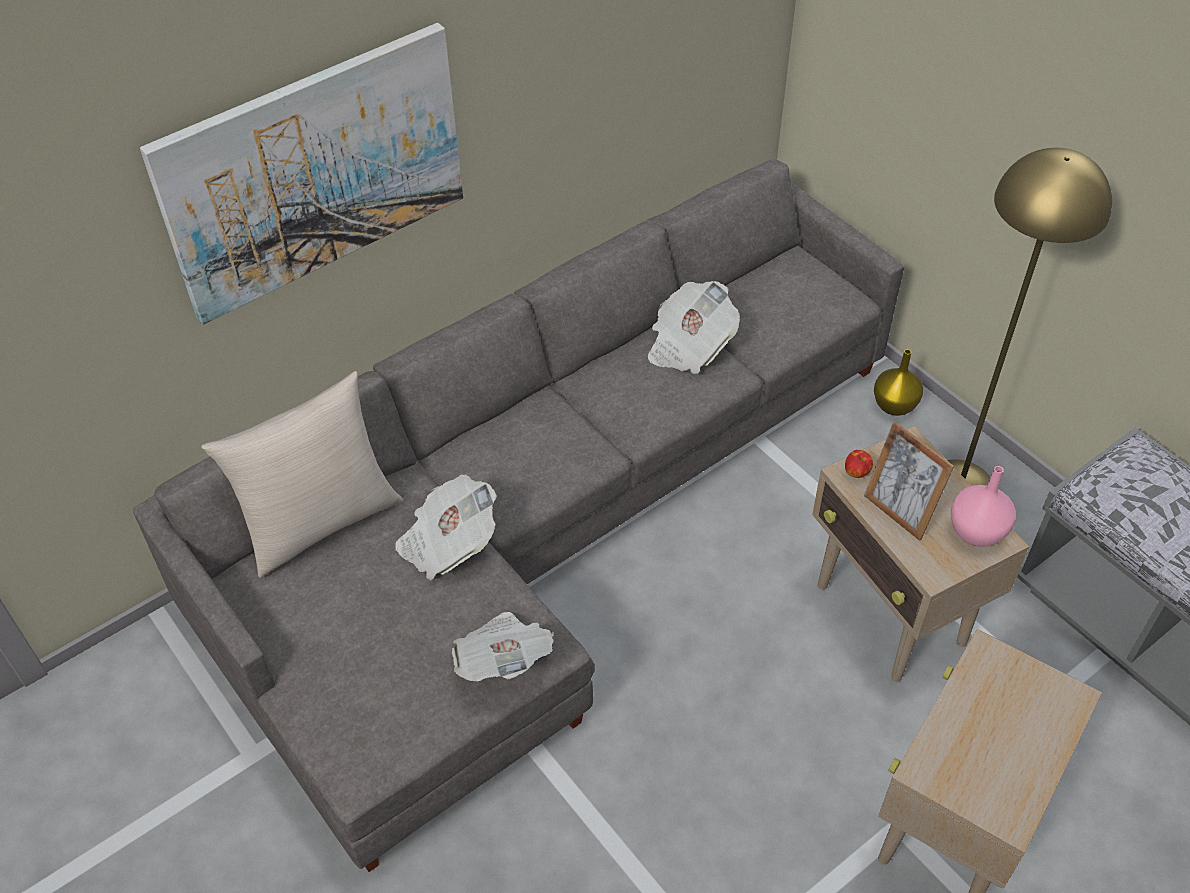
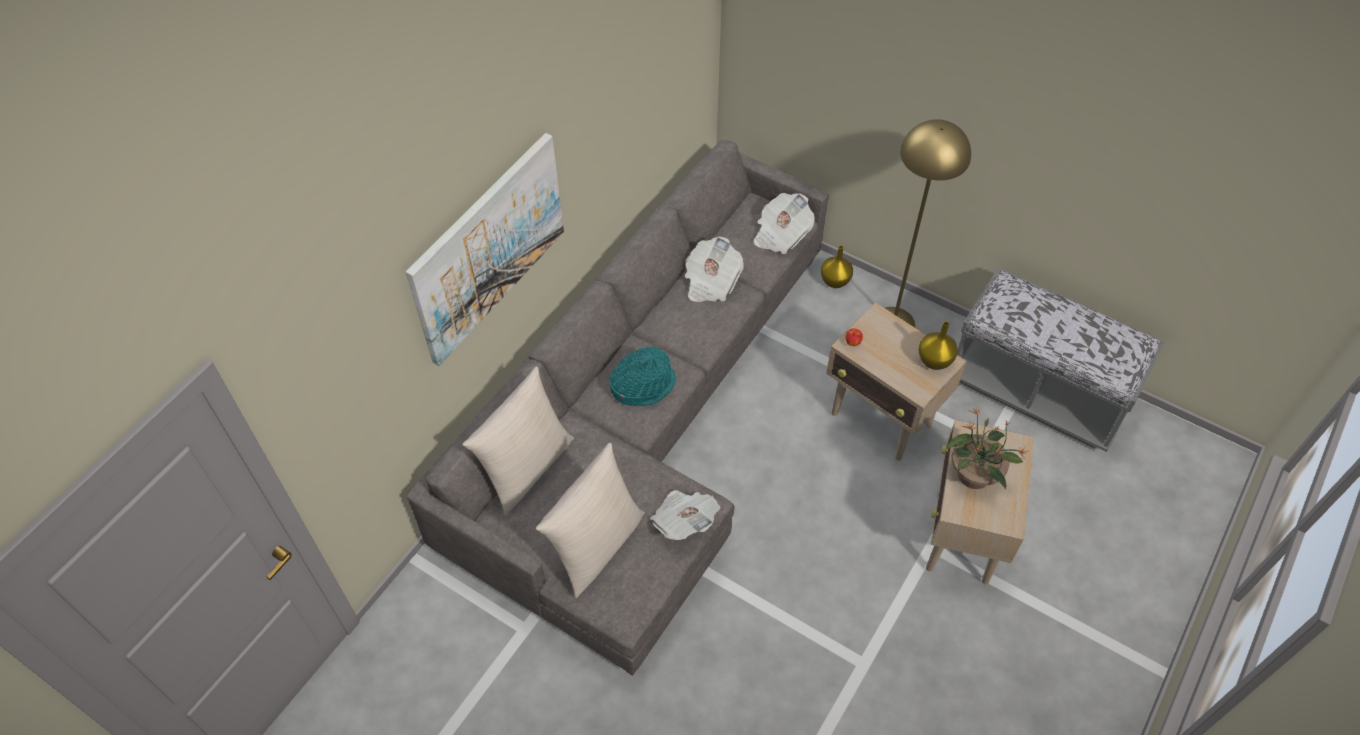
camera: 20 degrees left, 5 degrees up
newspaper [395,474,497,580] -> newspaper moved to [754,193,815,254]
picture frame [864,421,954,541] -> none
pink vase [951,466,1015,547] -> yellow vase [919,321,958,370]
none -> beige pillow [536,443,645,598]
none -> turquoise hat [609,346,676,406]
none -> potted plant [947,407,1028,489]

